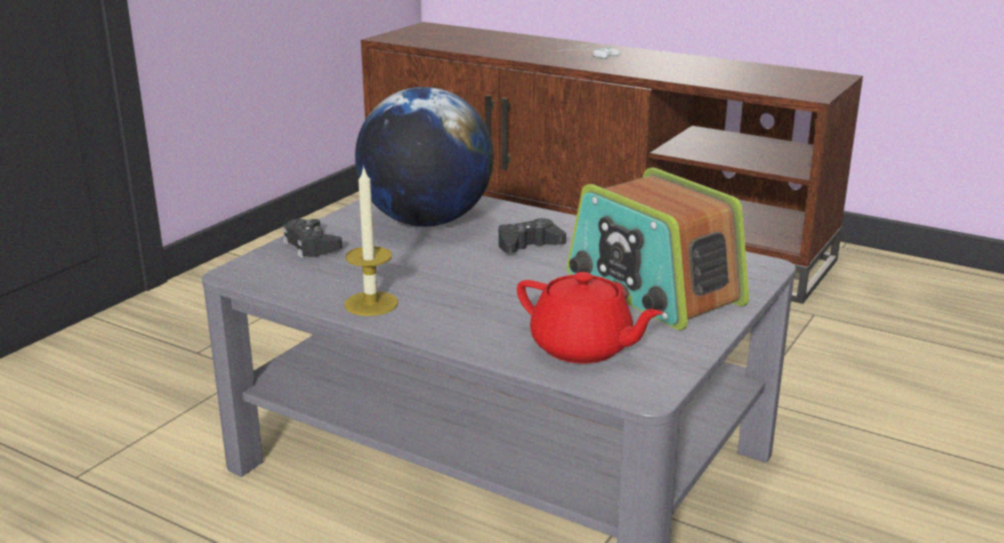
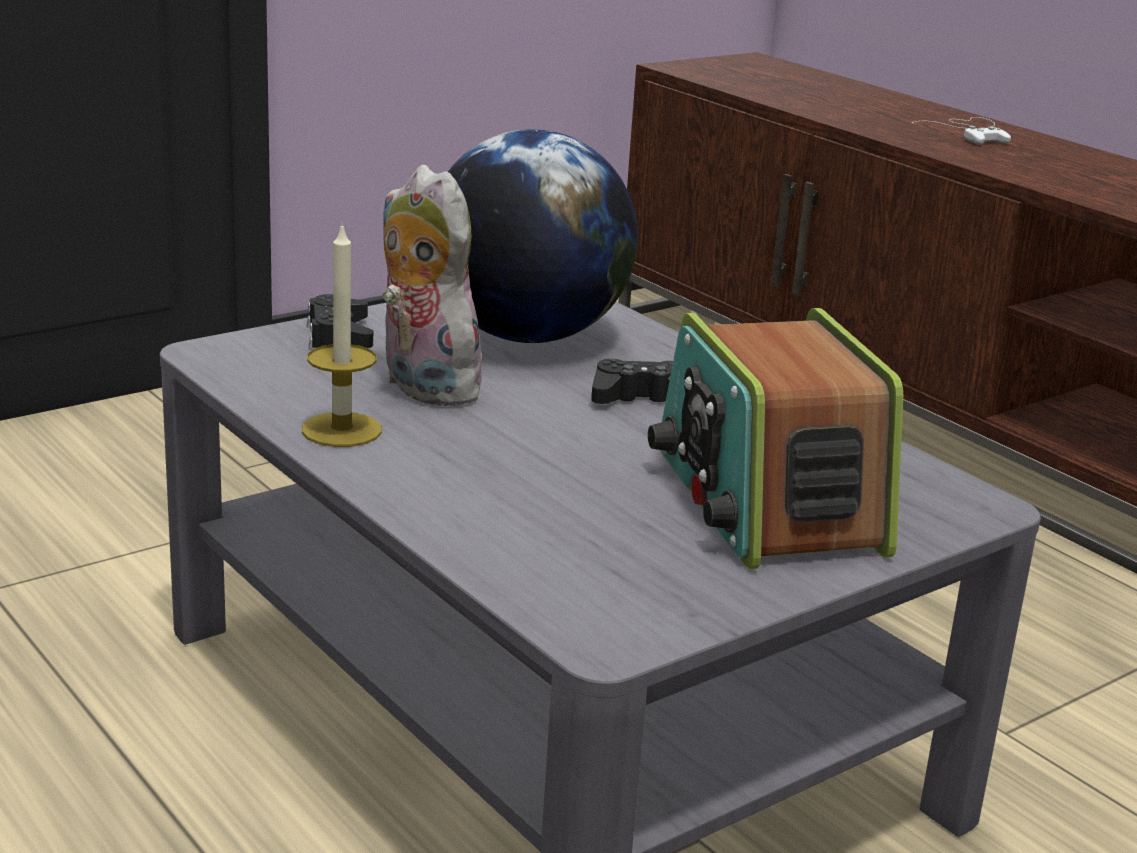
camera: 20 degrees right, 0 degrees up
red teapot [517,272,663,363] -> none
none -> plush toy [382,165,491,406]

